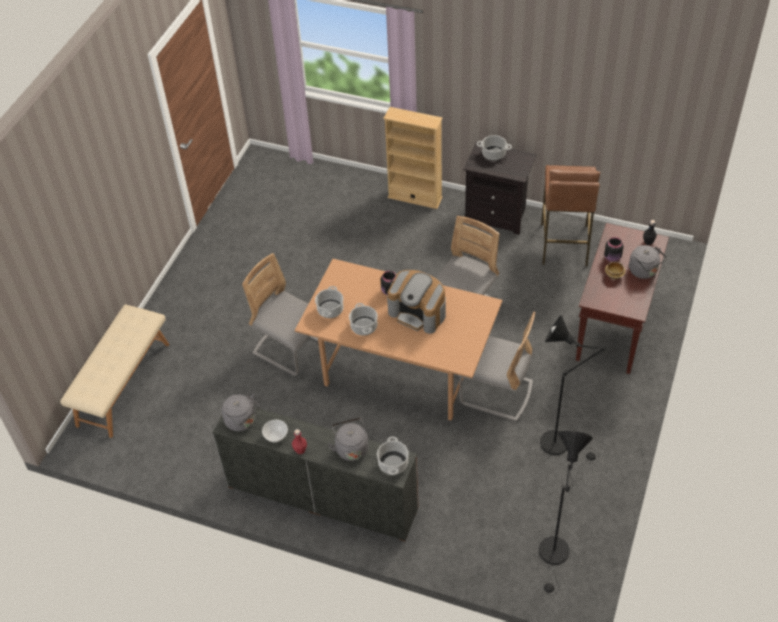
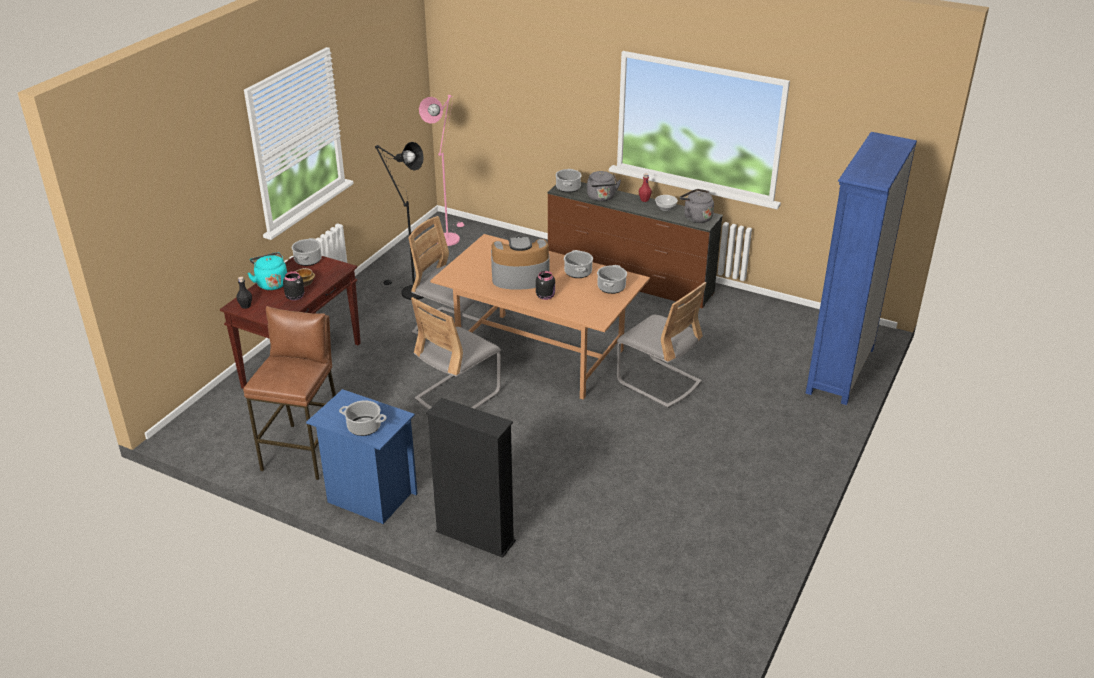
camera: 175 degrees left, 15 degrees down
beige bench [60,304,169,438] -> blue bookcase [806,132,917,405]
beige bookcase [383,107,443,209] -> black bookcase [426,398,516,558]
coffee machine [387,270,446,334] -> coffee machine turned 45 degrees counterclockwise [491,236,550,290]
black nightstand [463,142,537,235] -> blue nightstand [306,389,418,524]
black floor lamp [539,431,593,596] -> pink floor lamp [419,95,464,246]
grey kettle [629,245,667,279] -> turquoise kettle [247,252,287,290]
none -> cooking pot [292,238,322,266]

